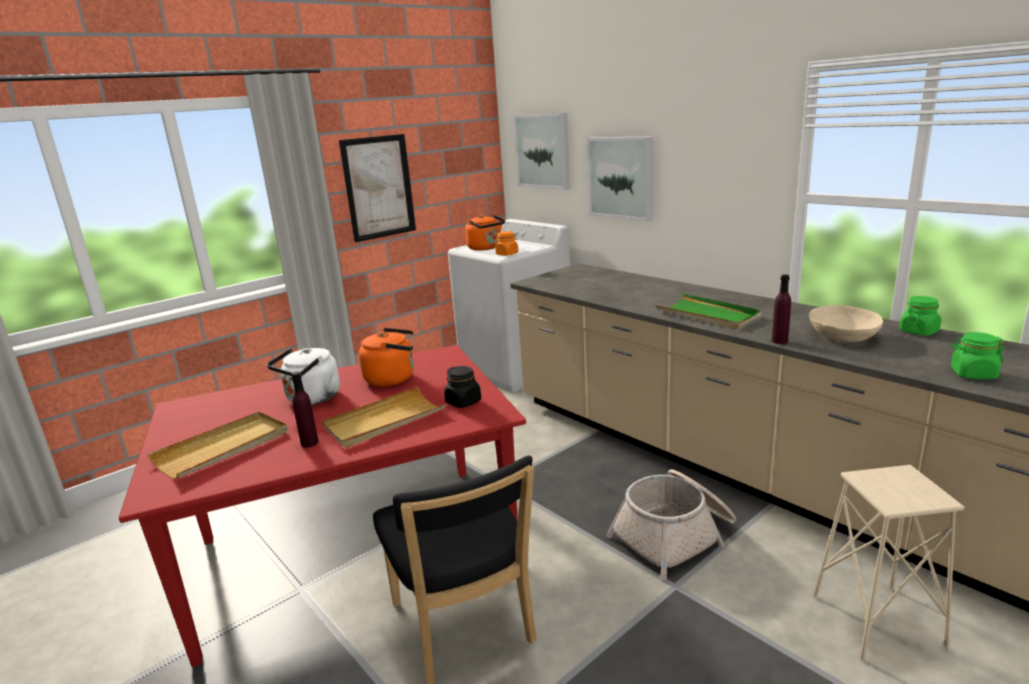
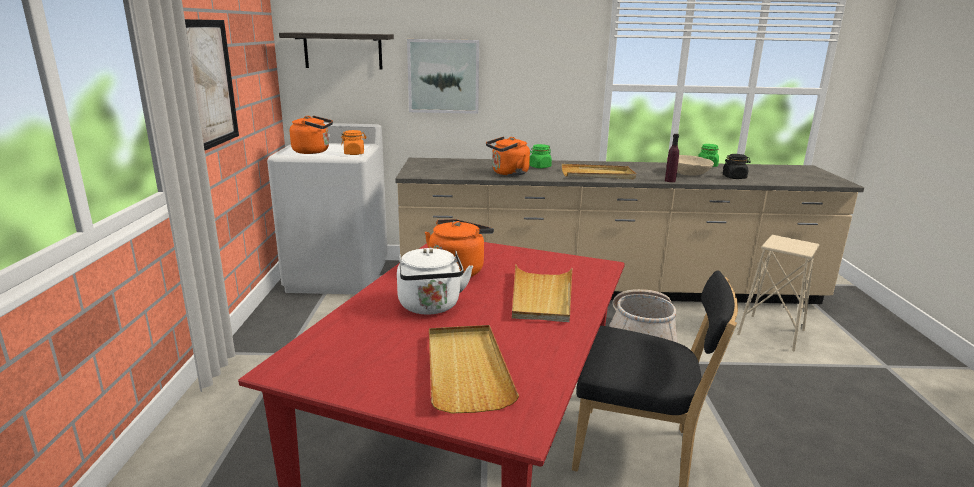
camera: 50 degrees left, 0 degrees up
purple bottle [291,372,319,447] -> none
black jar [444,366,481,408] -> black jar moved to [723,154,751,179]
picture [513,113,570,190] -> shelf [279,32,394,69]
green tray [656,294,761,329] -> beige tray [562,164,636,179]
green jar [951,332,1005,379] -> green jar moved to [529,144,552,168]
none -> orange kettle [486,137,530,176]

